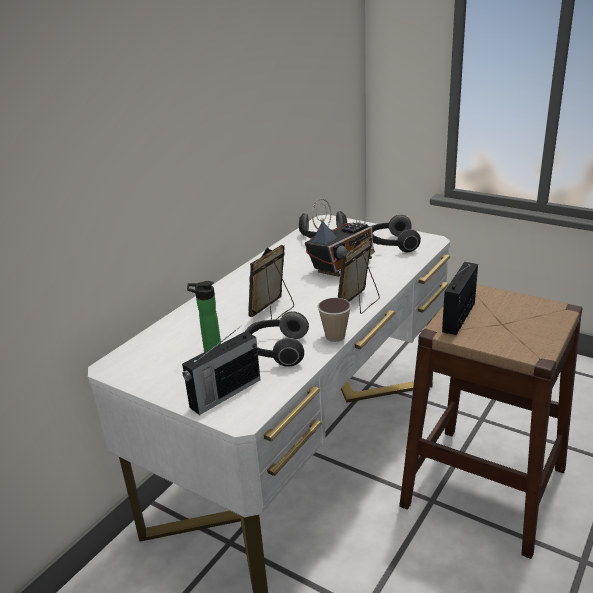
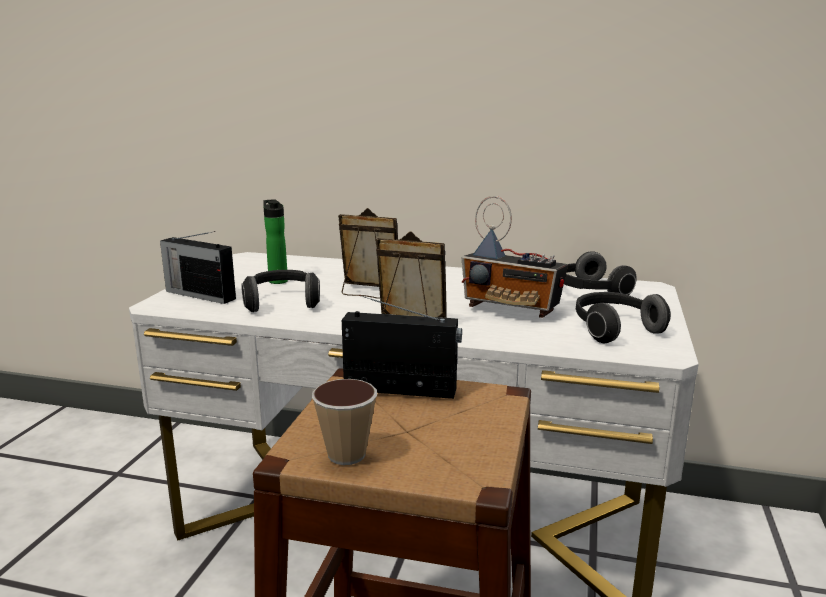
camera: 70 degrees right, 10 degrees down
cup [317,298,351,342] -> cup moved to [312,379,377,465]

